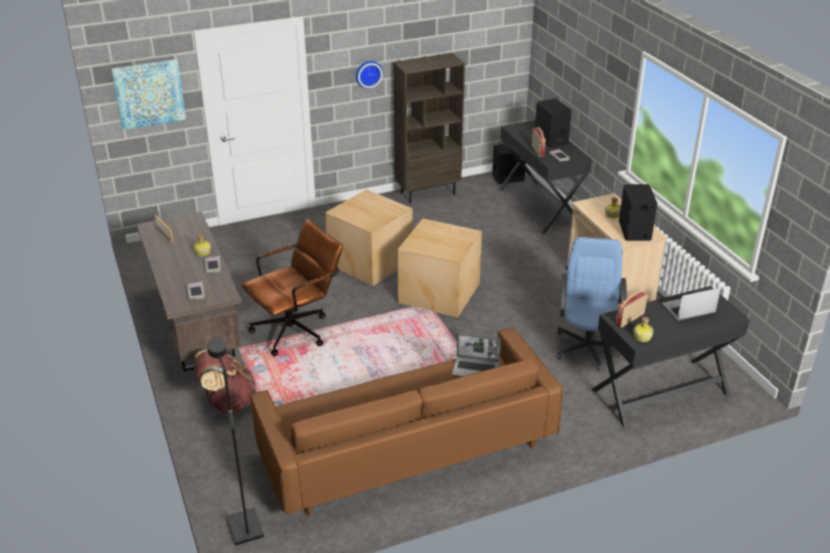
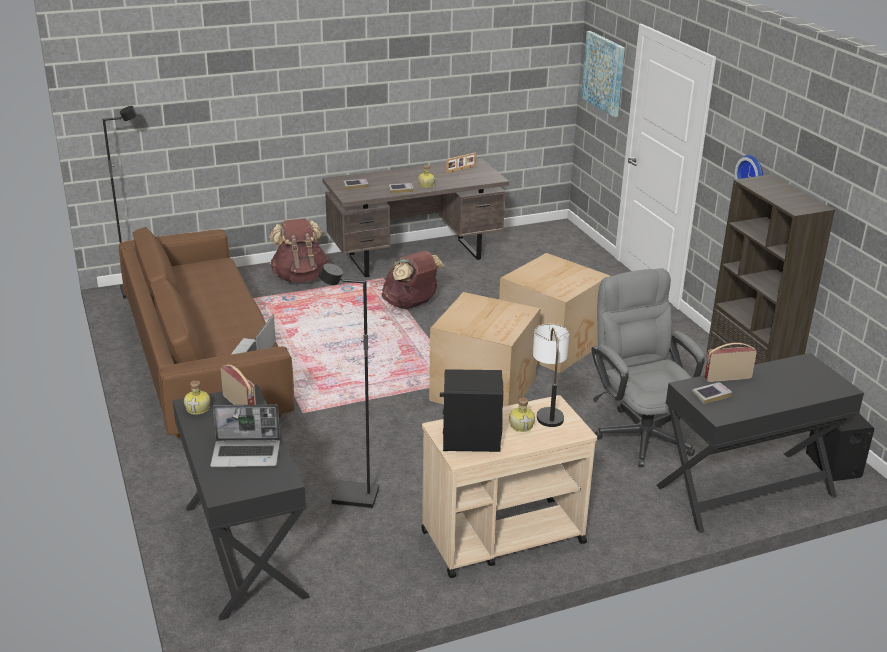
camera: 90 degrees right, 5 degrees down
brown office chair [241,219,343,356] -> brown backpack [382,251,445,309]
black speaker [535,98,572,148] -> none
blue office chair [557,237,627,370] -> black floor lamp [320,263,379,508]
laptop [662,288,721,321] -> laptop turned 105 degrees clockwise [210,404,280,467]
none -> table lamp [533,324,570,427]
none -> grey office chair [591,268,705,467]

